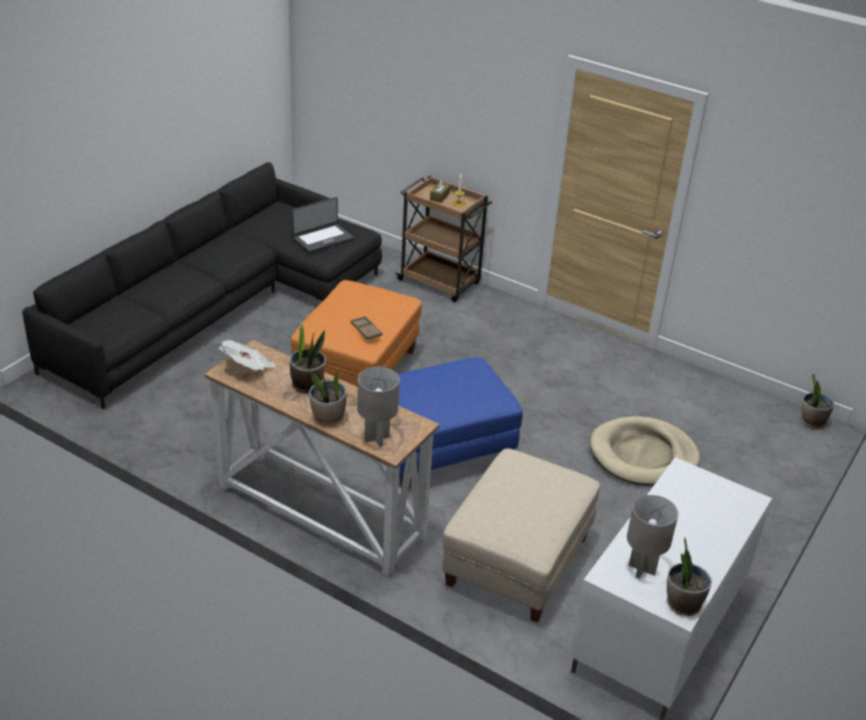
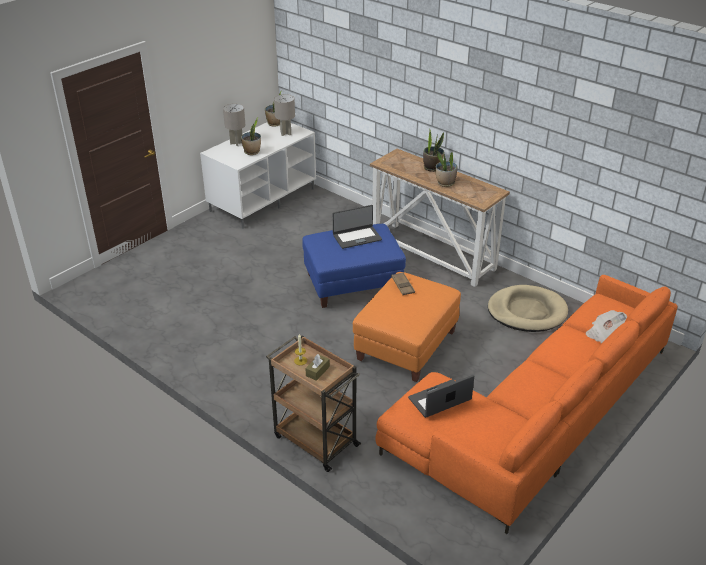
camera: 170 degrees left, 0 degrees up
black sofa [22,162,382,409] -> orange sofa [375,275,678,534]
newspaper [219,340,275,370] -> newspaper moved to [586,310,627,344]
grey table lamp [357,367,400,447] -> grey table lamp moved to [223,104,245,146]
beige ottoman [442,448,600,623] -> none
beige dog bed [590,416,700,486] -> beige dog bed moved to [488,285,568,332]
potted plant [801,373,834,429] -> potted plant moved to [241,117,261,155]
none -> laptop [333,205,382,249]

